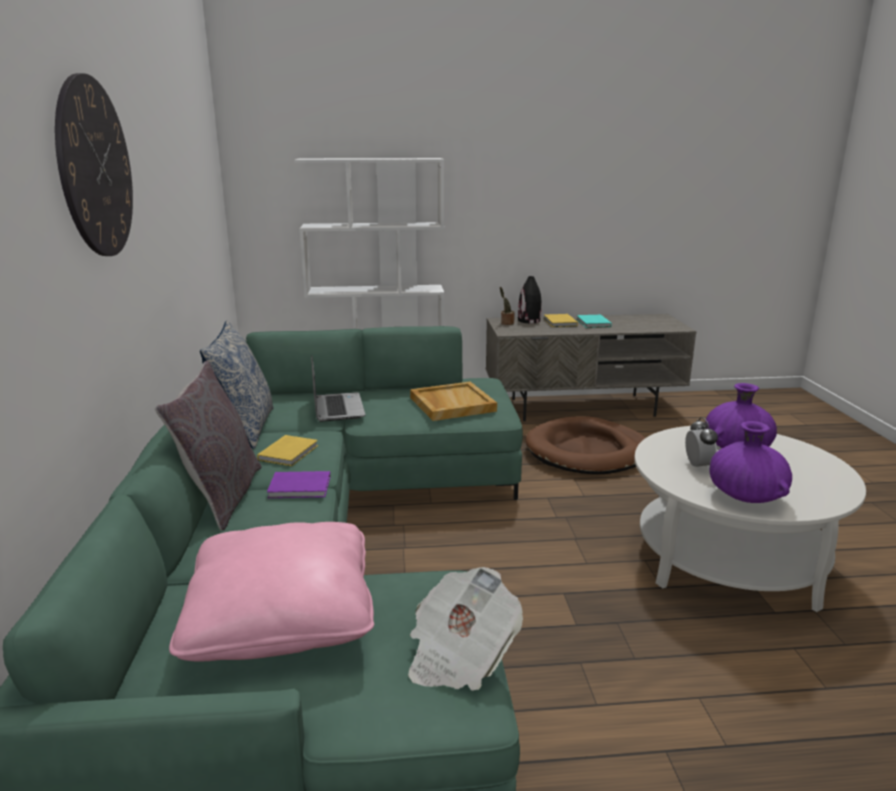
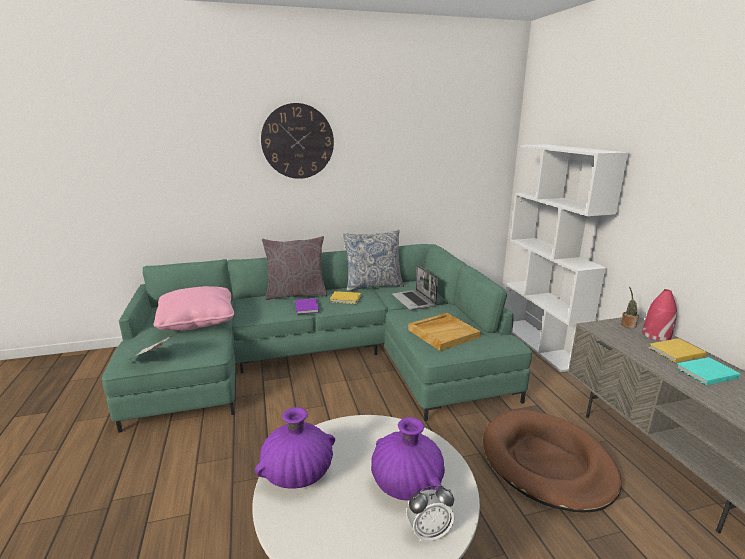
camera: 80 degrees right, 0 degrees up
laptop [311,356,366,422] -> laptop turned 90 degrees clockwise [392,265,438,310]
black vase [518,276,541,323] -> red vase [642,289,677,341]
alarm clock [685,417,718,471] -> alarm clock moved to [407,485,454,542]

